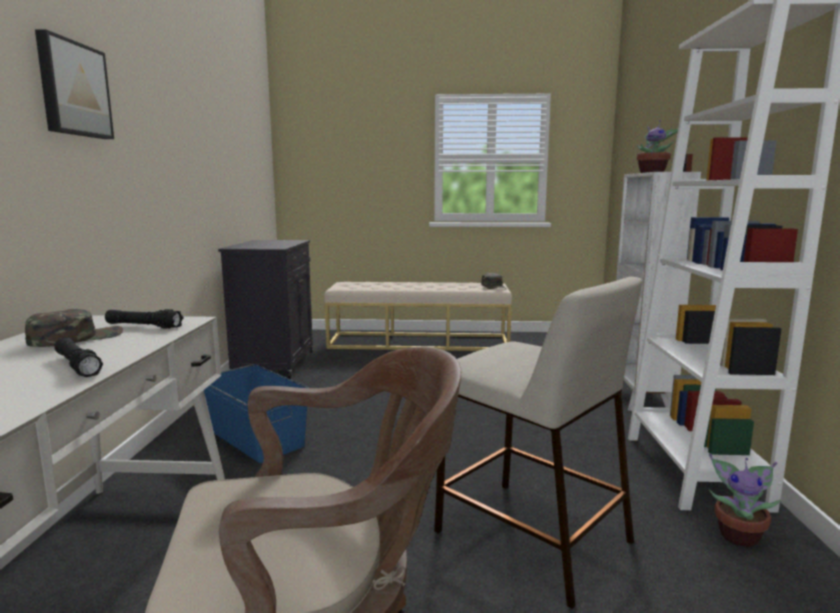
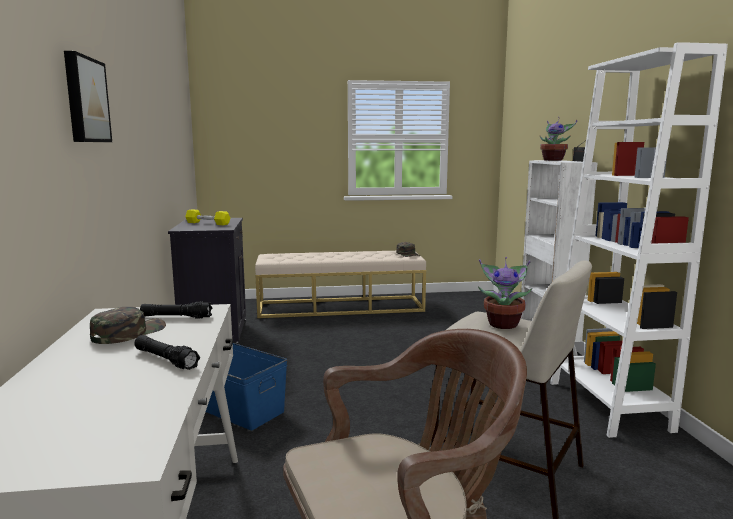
camera: 10 degrees left, 0 degrees up
potted plant [709,453,781,547] -> potted plant moved to [478,257,532,329]
none -> yellow dumbbell [185,209,230,225]

